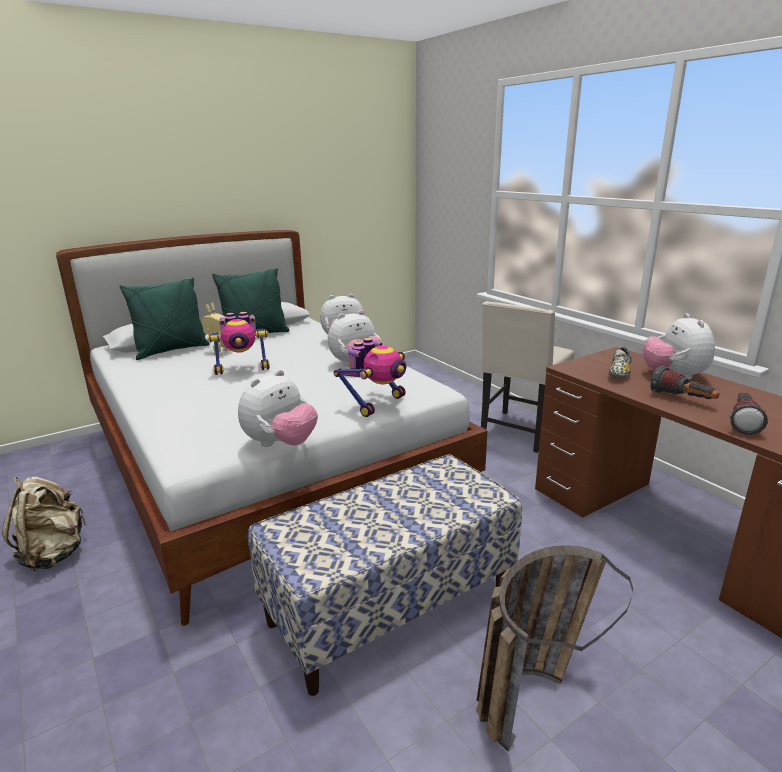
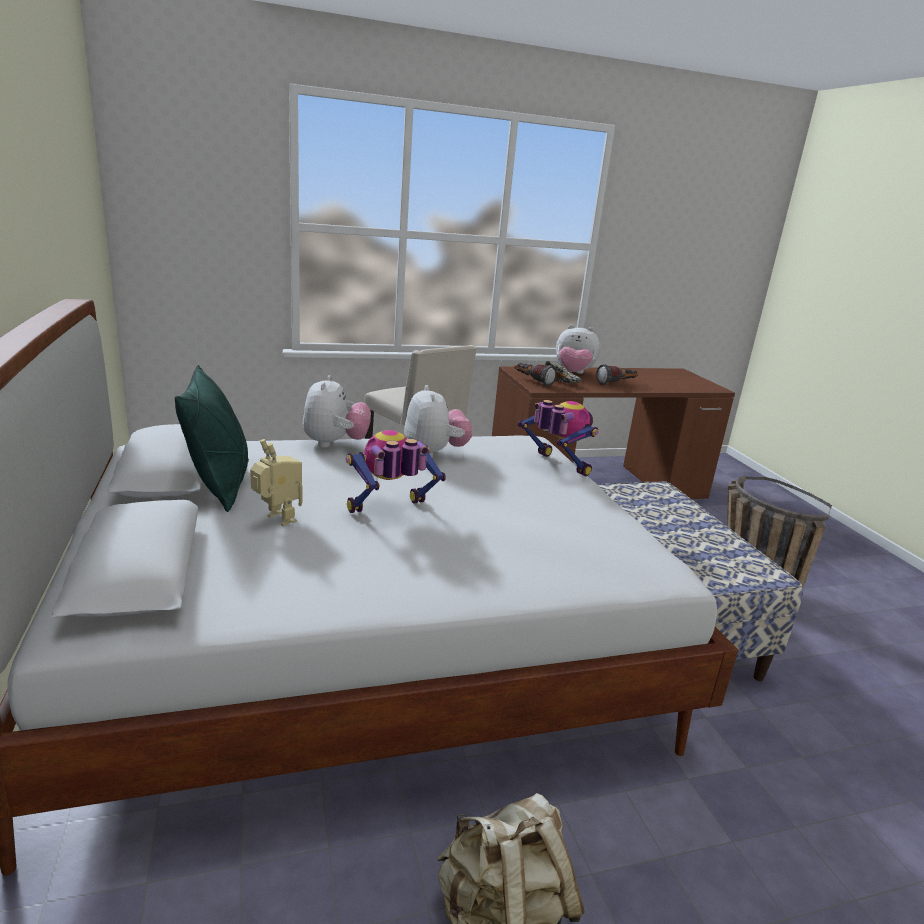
camera: 75 degrees left, 0 degrees up
green pillow [120,278,210,360] -> none
toy robot [207,312,270,375] -> toy robot turned 120 degrees counterclockwise [346,430,446,513]
plush toy [238,370,318,447] -> none
flashlight [730,392,768,435] -> flashlight moved to [514,363,557,386]

